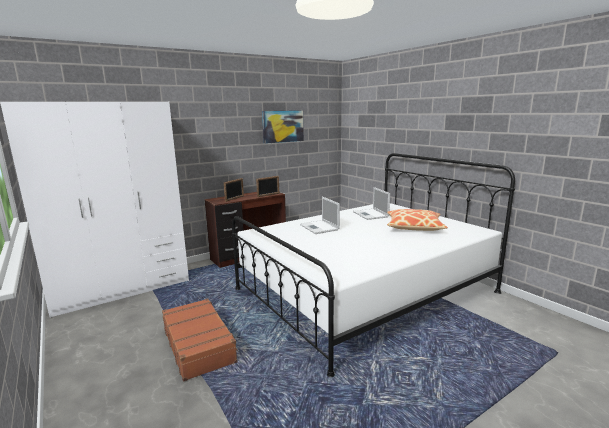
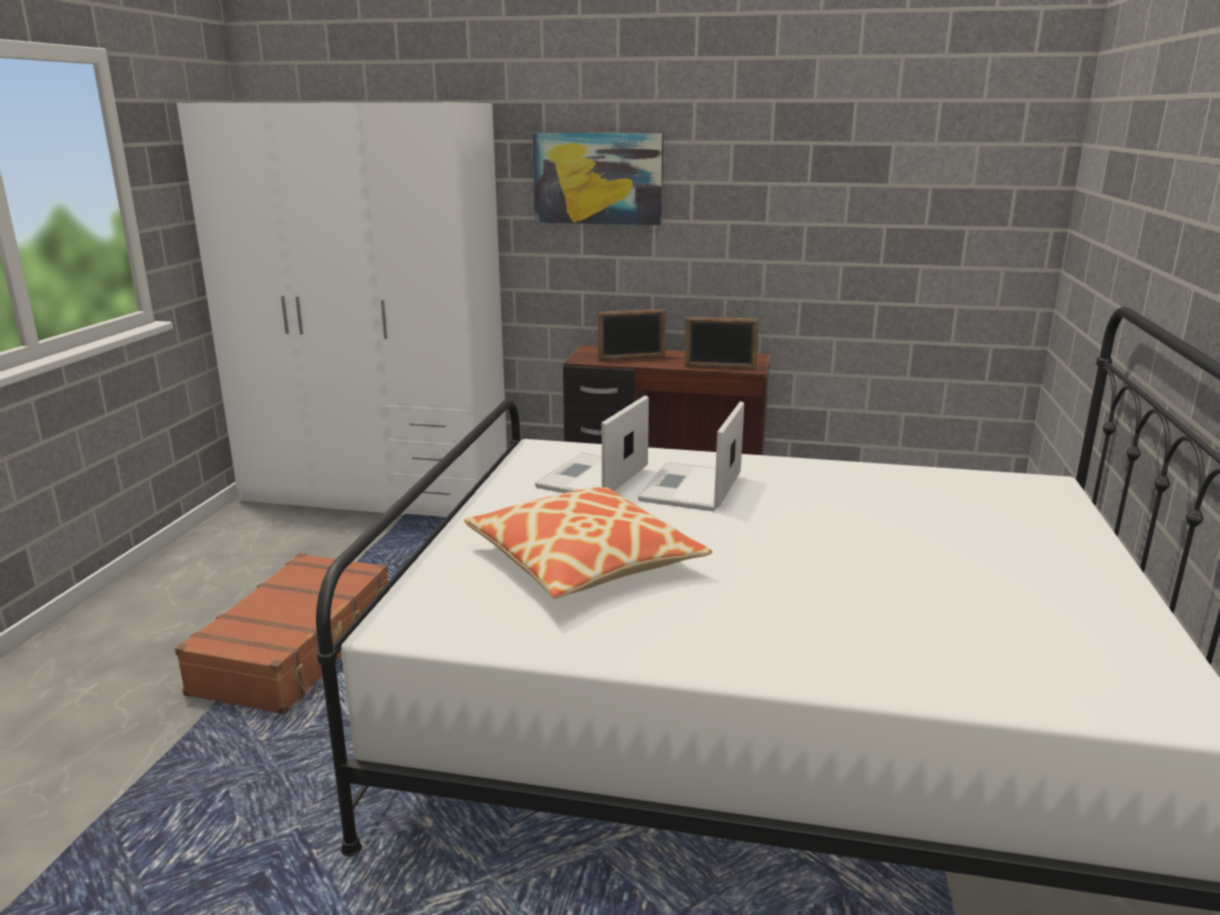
camera: 45 degrees right, 5 degrees up
picture [262,110,304,144] -> picture moved to [532,133,663,226]
laptop [353,187,390,220] -> laptop moved to [535,395,649,493]
pillow [387,209,448,231] -> pillow moved to [464,487,712,599]

